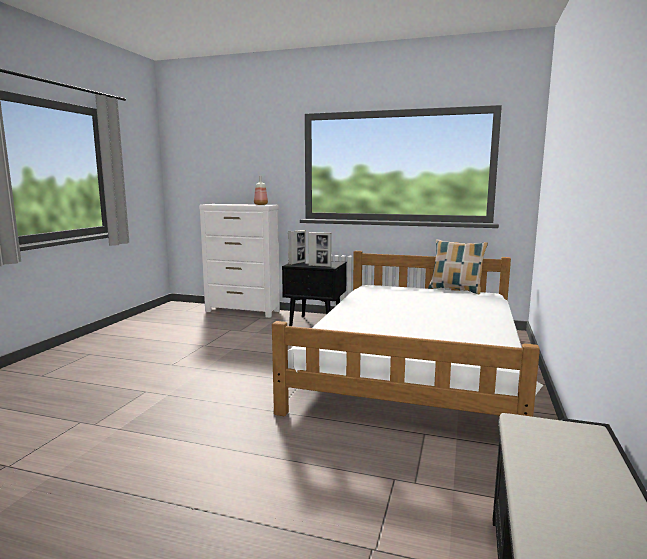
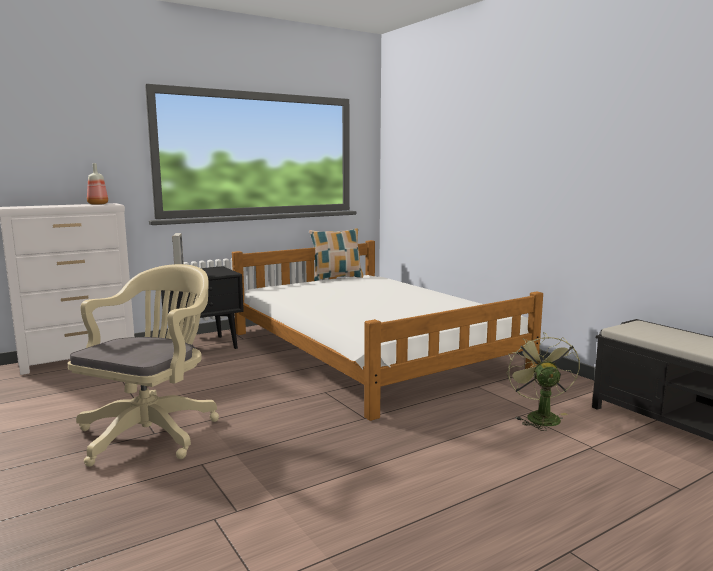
camera: 50 degrees left, 0 degrees up
picture frame [309,232,332,267] -> none
none -> beige office chair [68,264,219,467]
none -> green fan [506,332,580,431]

